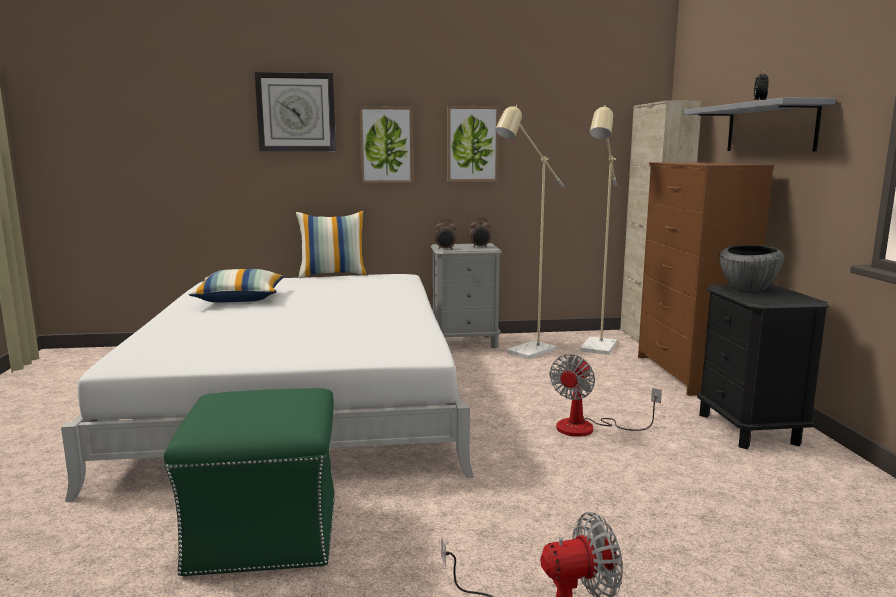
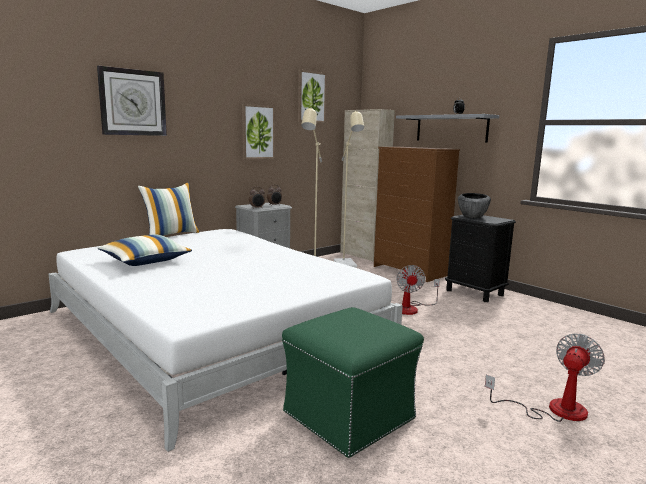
camera: 35 degrees left, 0 degrees up
picture [359,106,413,183] -> picture moved to [298,69,327,123]

